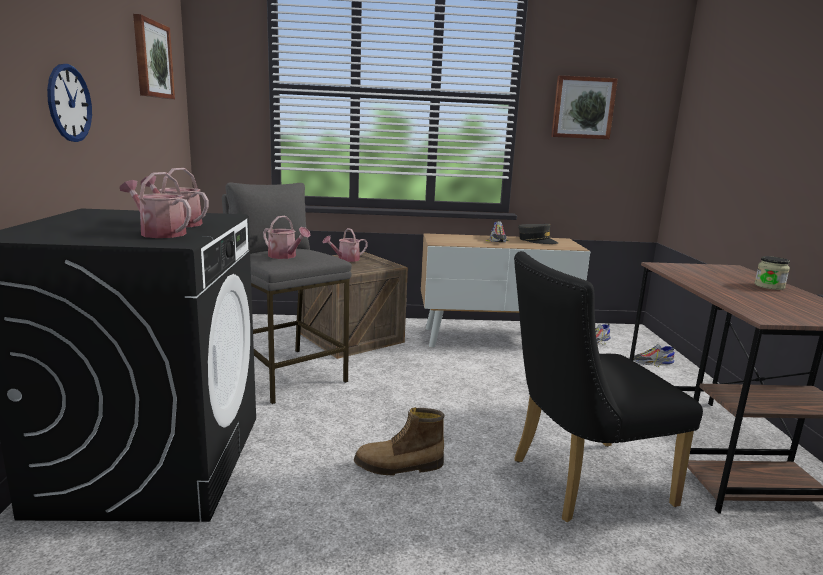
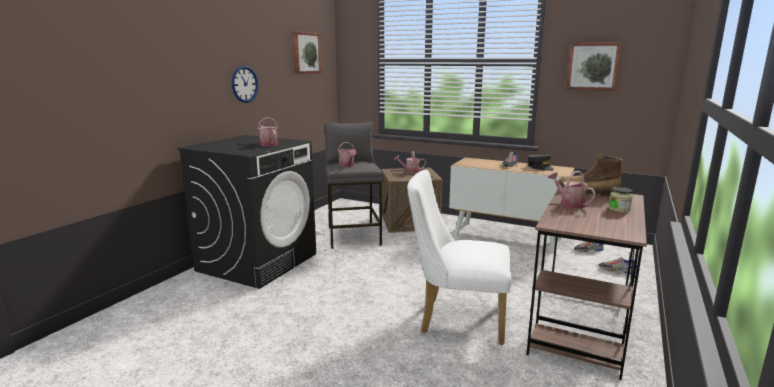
camera: 30 degrees right, 0 degrees up
watering can [120,172,191,238] -> watering can moved to [548,171,596,208]
boot [354,407,444,476] -> boot moved to [558,155,622,196]
black chair [514,251,703,522] -> white chair [407,170,511,345]

